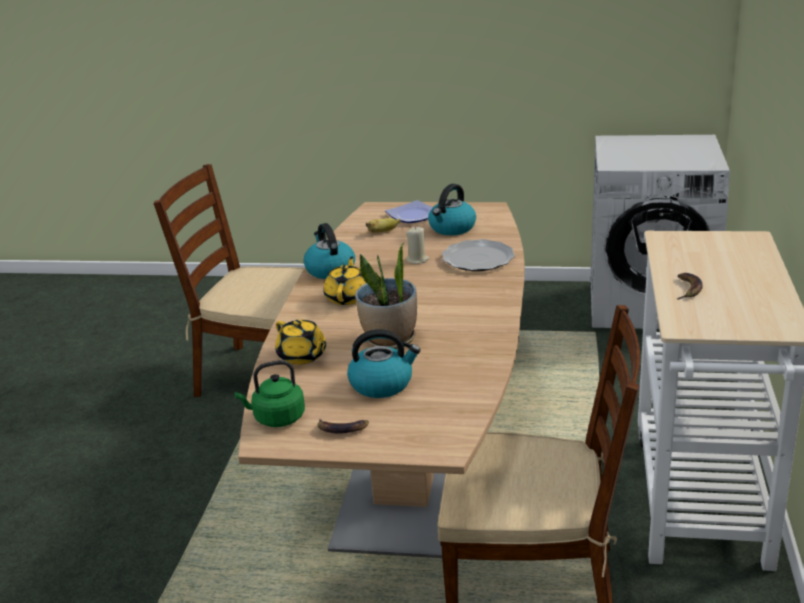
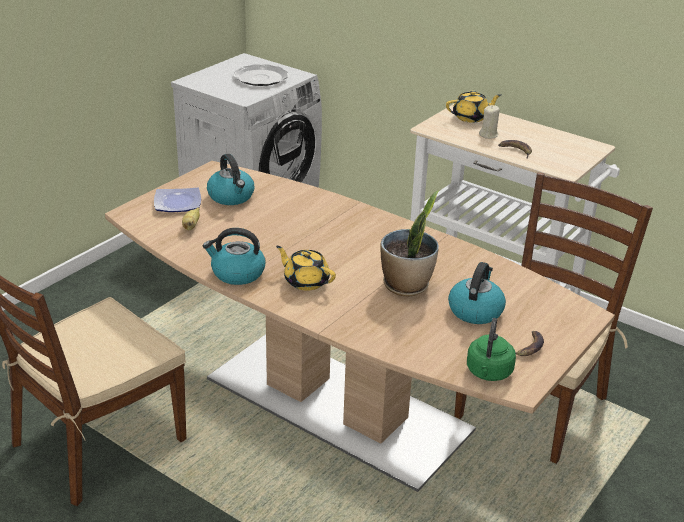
camera: 65 degrees left, 5 degrees up
yellow teapot [275,319,326,364] -> yellow teapot moved to [446,90,501,123]
beige candle [406,226,429,264] -> beige candle moved to [479,105,500,139]
plate [442,239,515,271] -> plate moved to [234,64,288,86]

